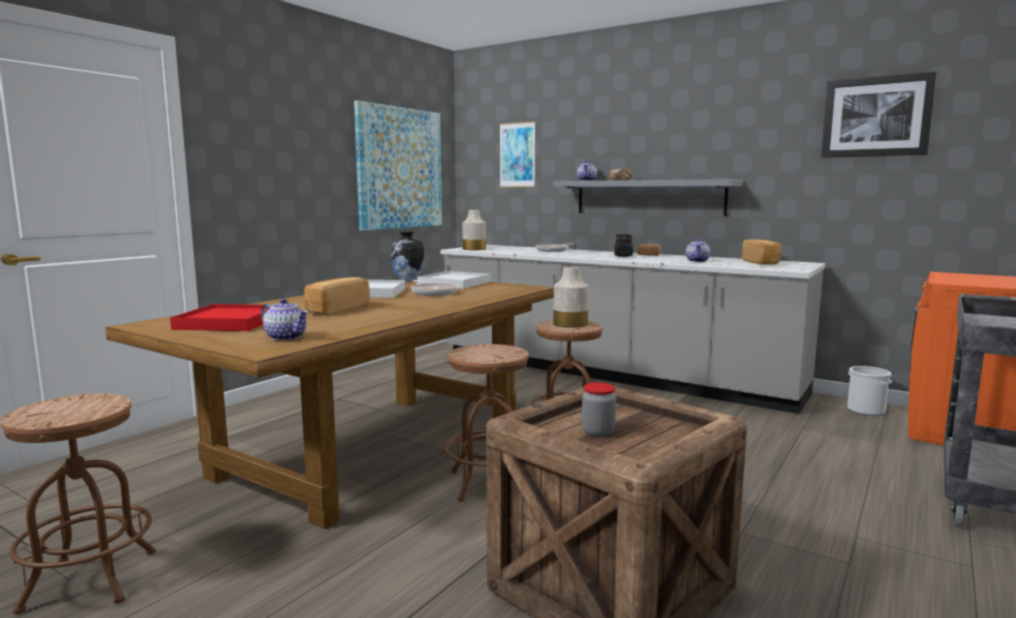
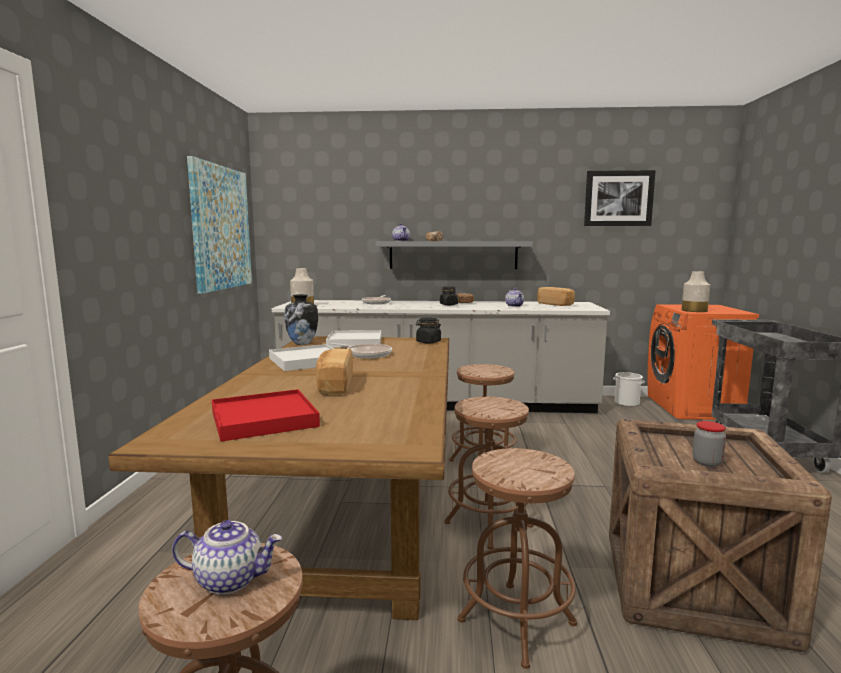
camera: 30 degrees left, 0 degrees up
teapot [261,298,308,341] -> teapot moved to [172,520,282,595]
picture [500,121,535,187] -> none
beige vase [553,266,589,328] -> beige vase moved to [681,271,710,312]
none -> black jar [416,317,441,344]
none -> brown stool [457,448,577,669]

